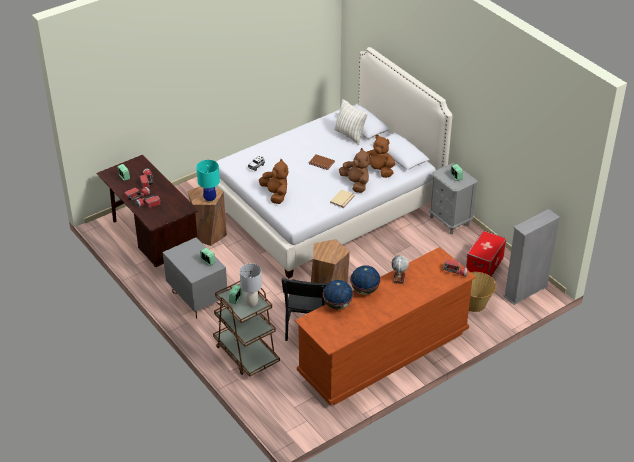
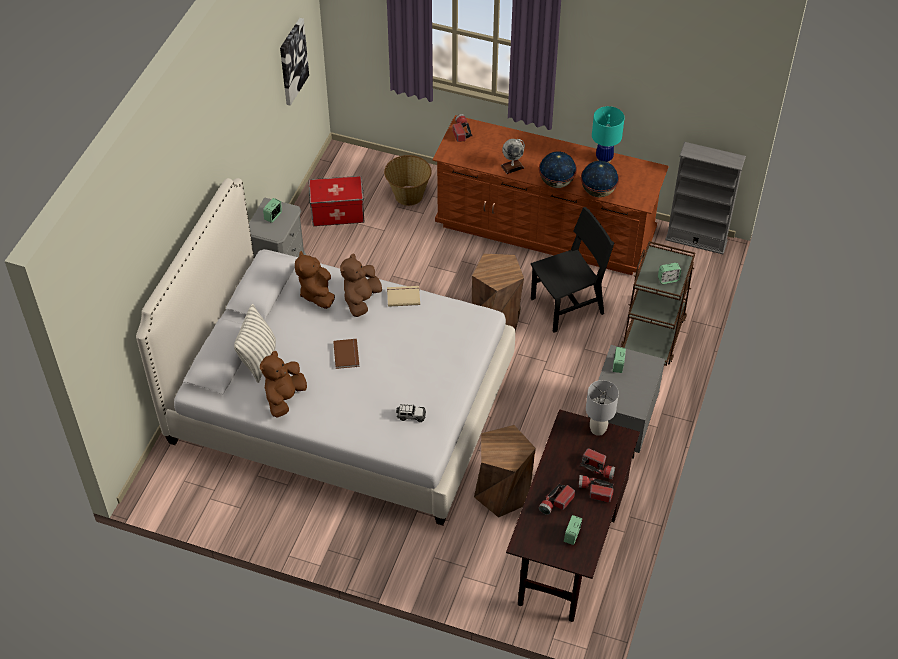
camera: 125 degrees left, 10 degrees up
turquoise table lamp [196,160,220,203] -> turquoise table lamp moved to [592,106,625,163]
grey table lamp [240,263,262,307] -> grey table lamp moved to [586,380,619,436]
brown plush toy [259,159,289,204] -> brown plush toy moved to [260,351,307,418]
grey bookcase [504,209,560,305] -> grey bookcase moved to [665,142,746,254]
none -> picture [280,18,309,106]

